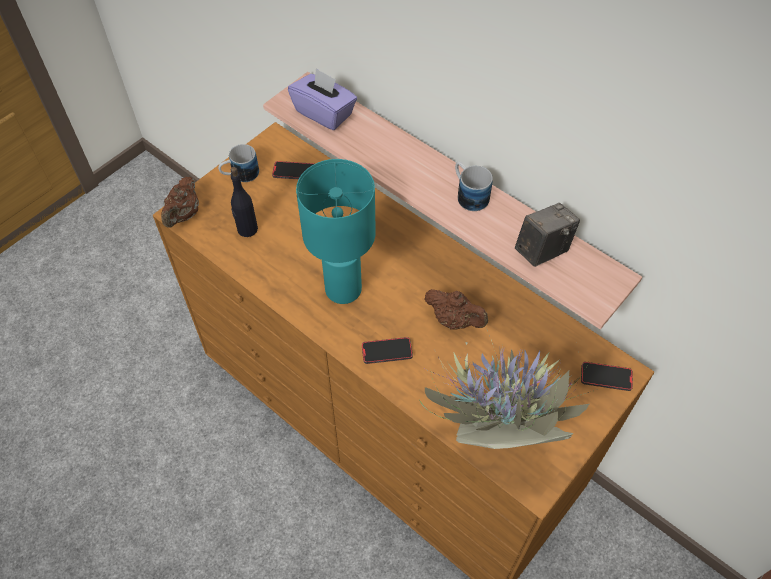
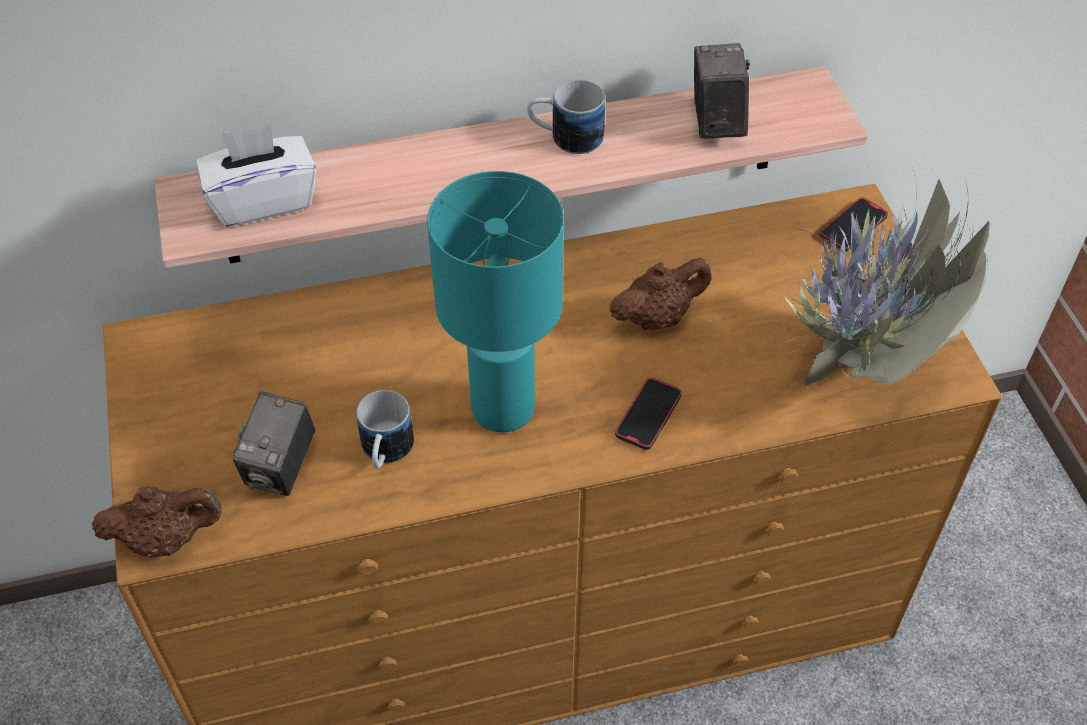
camera: 55 degrees left, 5 degrees down
brown teapot [161,177,199,228] -> brown teapot turned 60 degrees counterclockwise [91,486,222,557]
mug [218,144,259,182] -> mug moved to [356,390,414,469]
black bottle [230,167,258,237] -> camera [233,392,315,496]
phone [272,161,314,179] -> none
purple tissue box [288,68,357,130] -> white tissue box [196,124,317,227]

